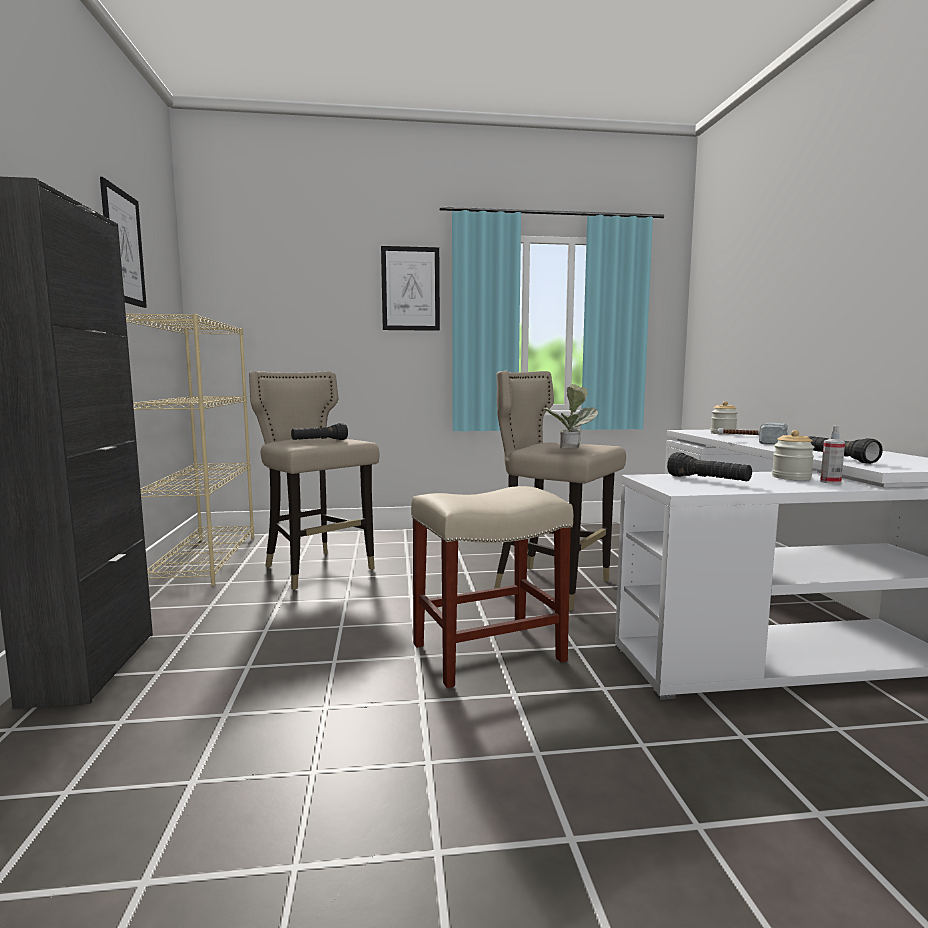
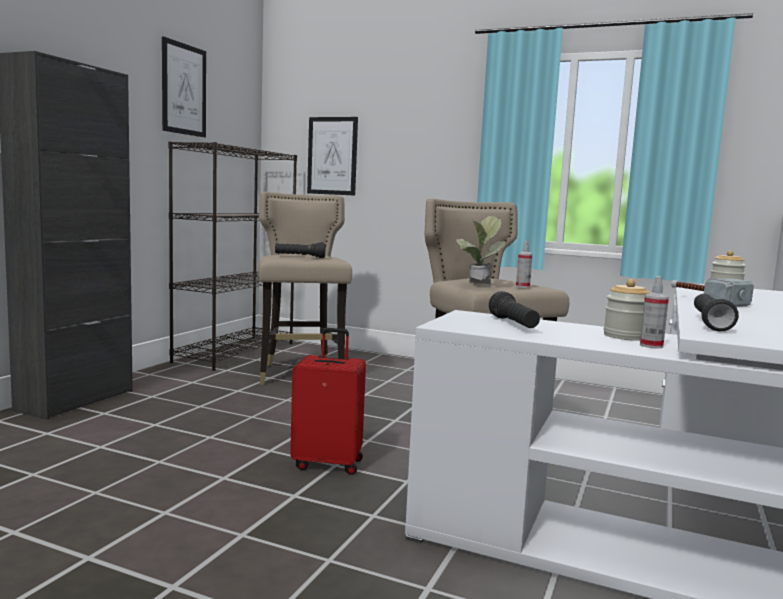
camera: 30 degrees right, 0 degrees up
beige bookcase [126,314,254,586] -> black bookcase [168,142,297,371]
picture [381,246,440,331] -> picture moved to [307,117,358,195]
beige stool [411,486,573,688] -> red suitcase [290,328,366,475]
none -> spray bottle [516,241,533,288]

